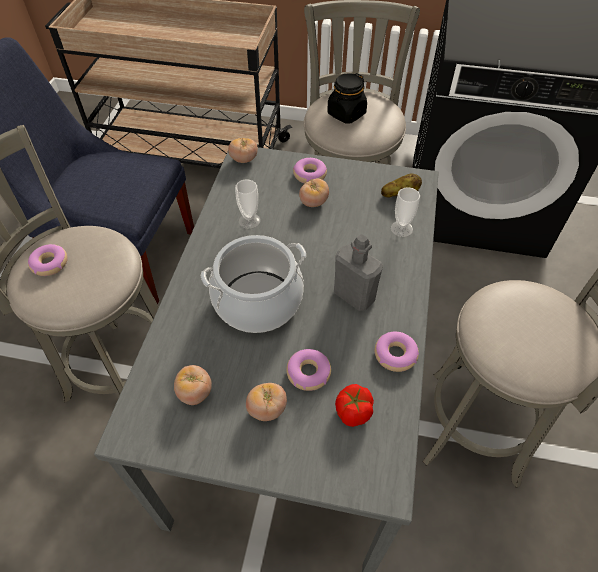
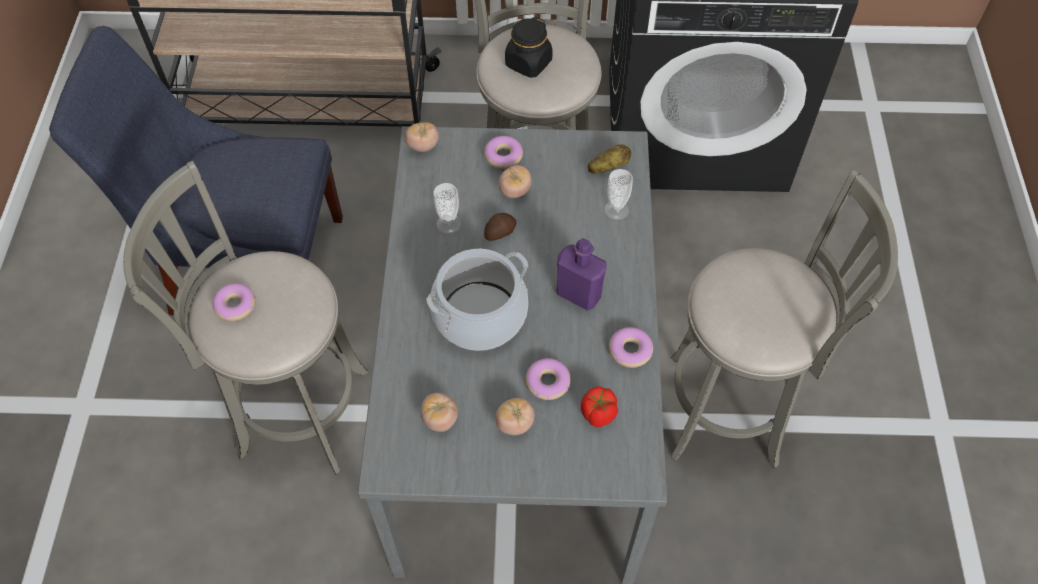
camera: 10 degrees left, 5 degrees up
grey bottle [334,234,383,311] -> purple bottle [557,238,607,311]
none -> potato [484,213,516,241]

